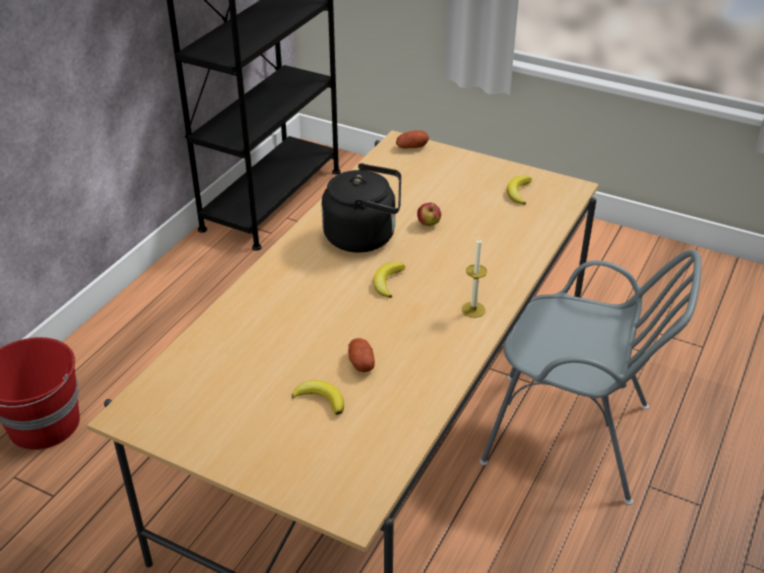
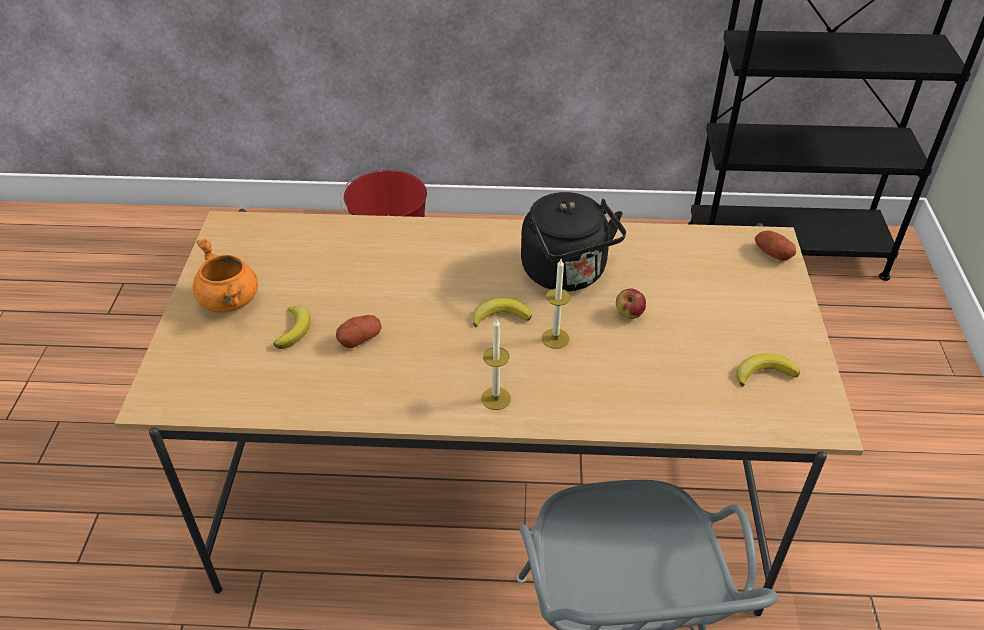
camera: 65 degrees right, 5 degrees up
none -> orange cooking pot [193,238,258,313]
none -> candle [542,259,571,349]

